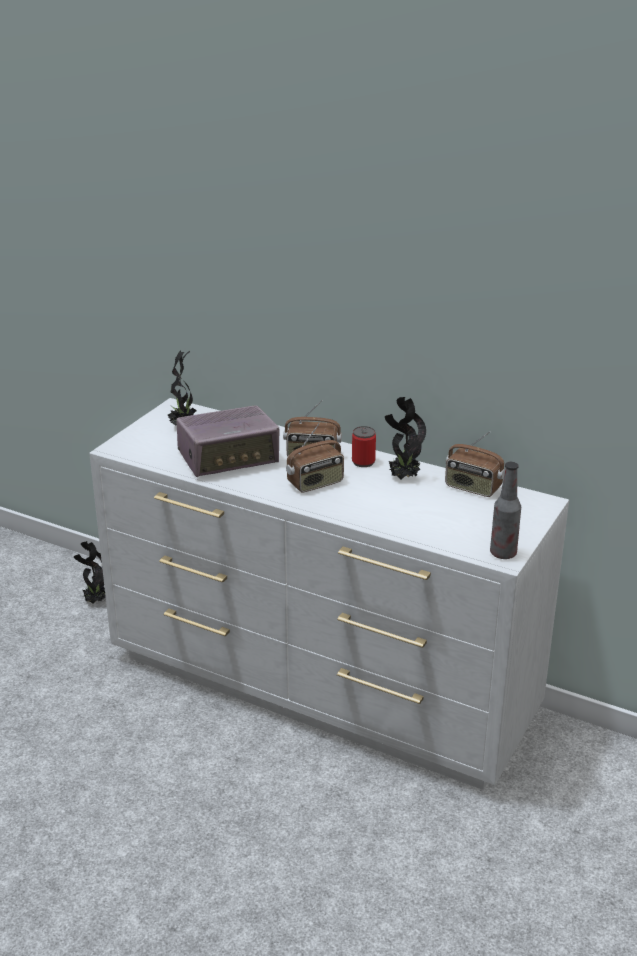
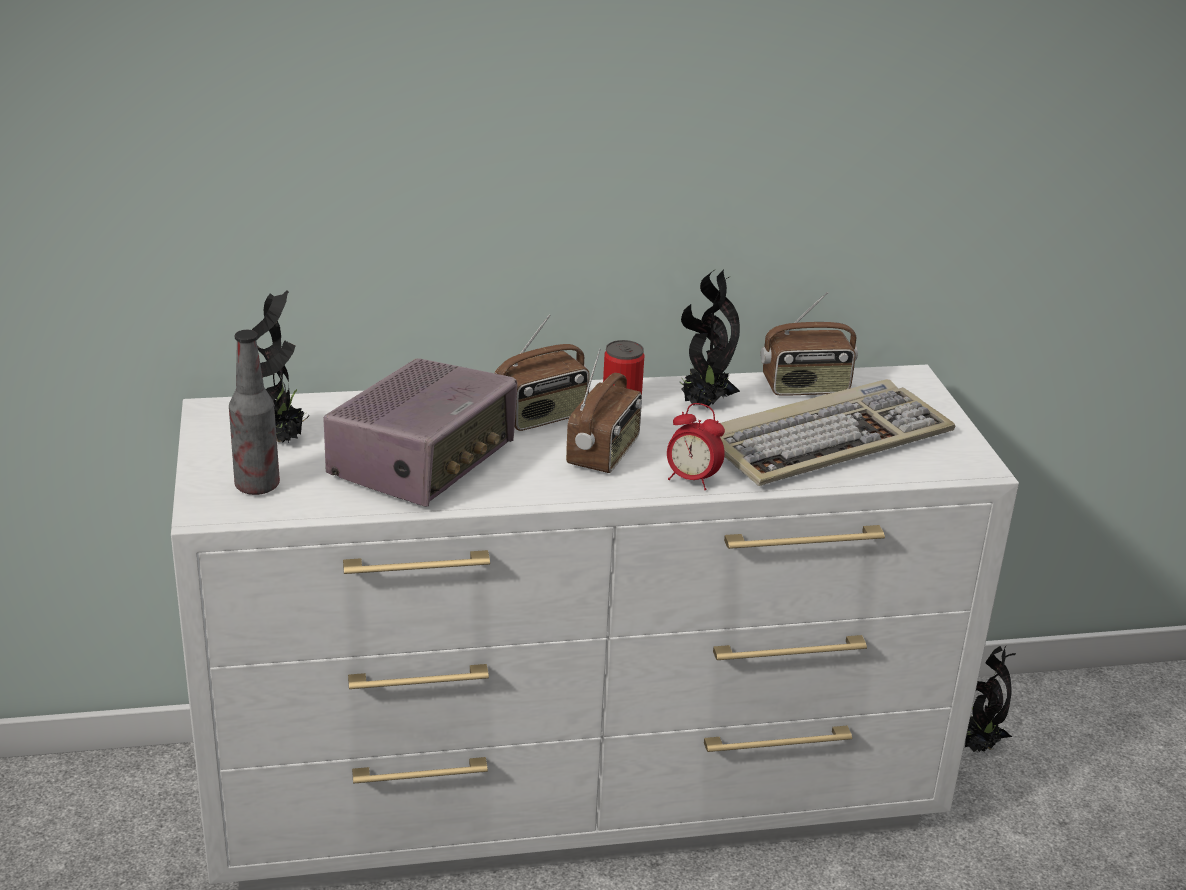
camera: 40 degrees left, 0 degrees up
potted plant [74,541,106,604] -> potted plant moved to [965,646,1016,752]
bottle [490,462,521,559] -> bottle moved to [229,330,280,495]
none -> alarm clock [667,403,725,490]
none -> keyboard [720,379,955,486]

